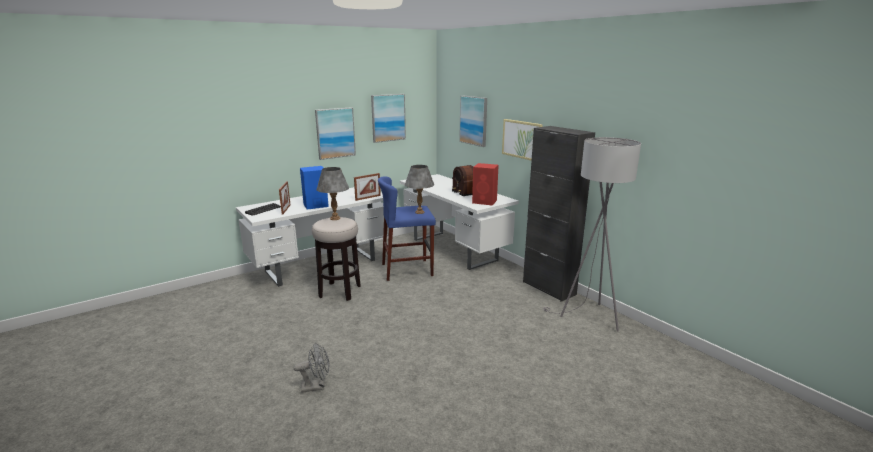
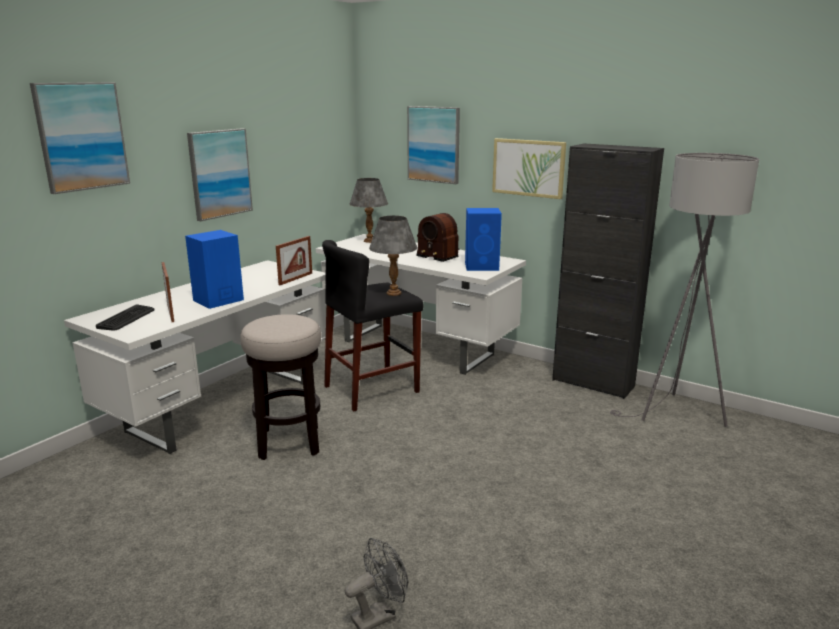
camera: 20 degrees left, 0 degrees up
grey table lamp [317,167,349,220] -> grey table lamp moved to [350,178,388,243]
picture [371,94,406,143] -> picture moved to [30,82,130,194]
blue stool [378,176,436,281] -> black stool [322,240,423,412]
red speaker [472,163,499,206] -> blue speaker [465,208,502,271]

